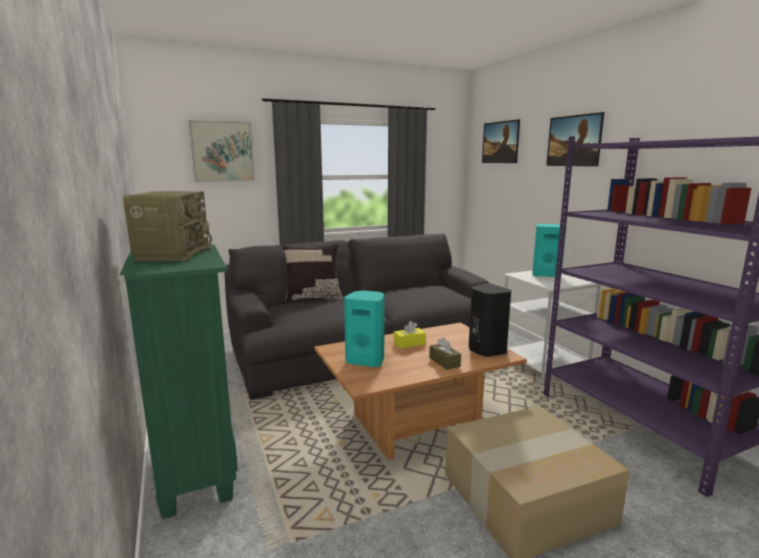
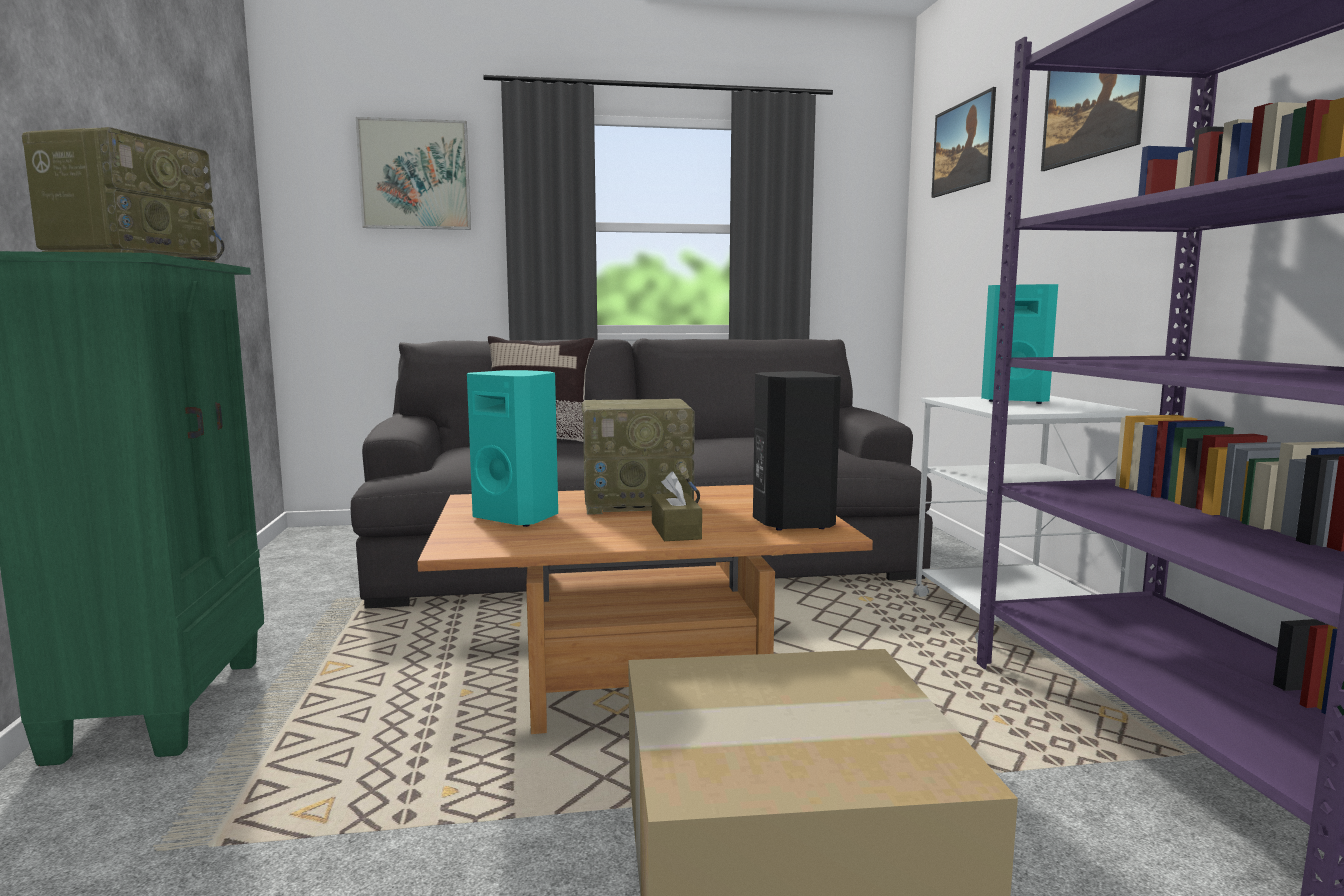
camera: 15 degrees right, 5 degrees down
yellow tissue box [394,321,426,348] -> radio [582,399,700,515]

